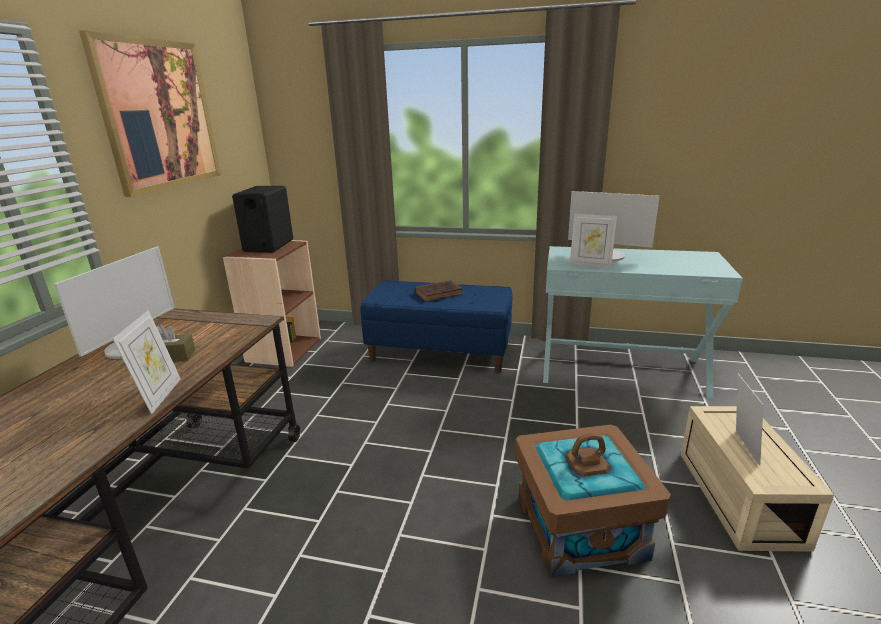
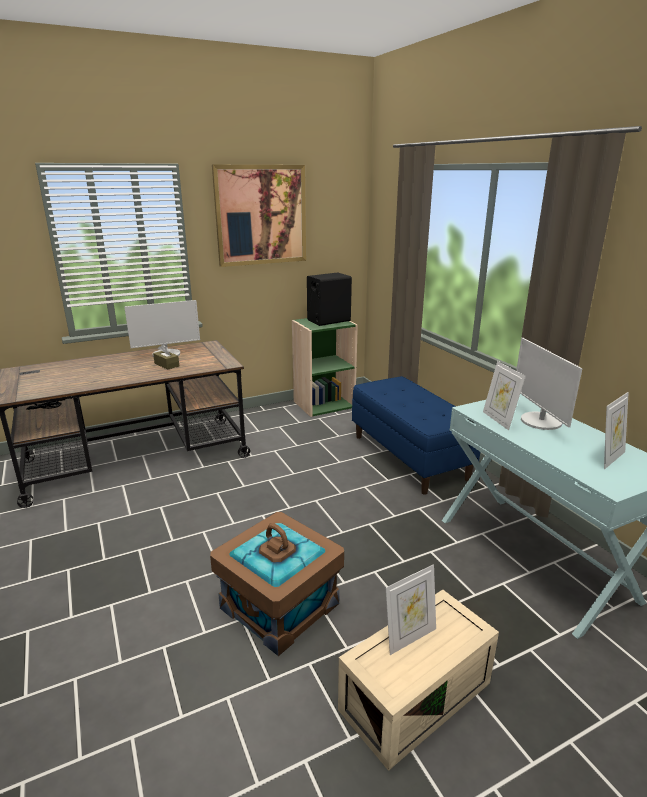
camera: 50 degrees right, 0 degrees up
picture frame [113,310,181,414] -> picture frame moved to [604,392,629,469]
brown bookcase [223,240,321,367] -> green bookcase [292,318,358,417]
brown book [415,280,463,302] -> none

